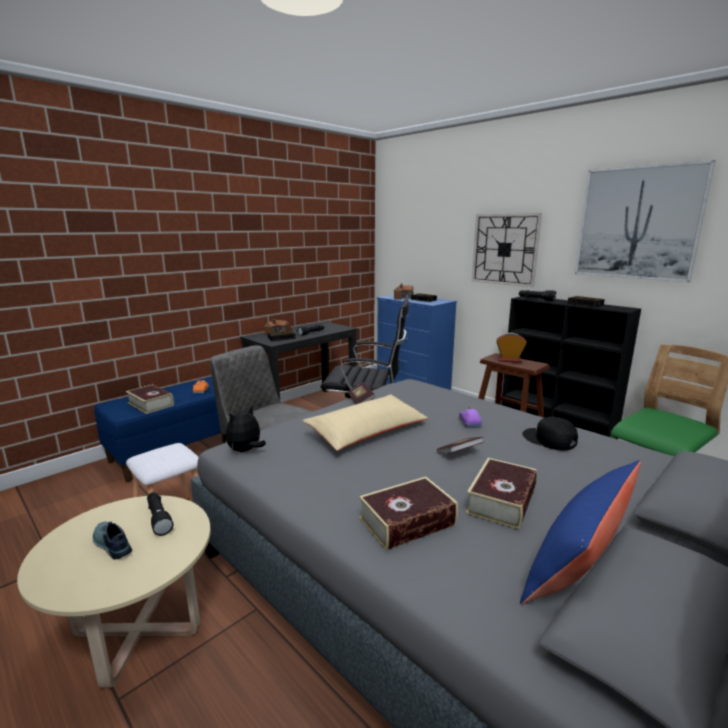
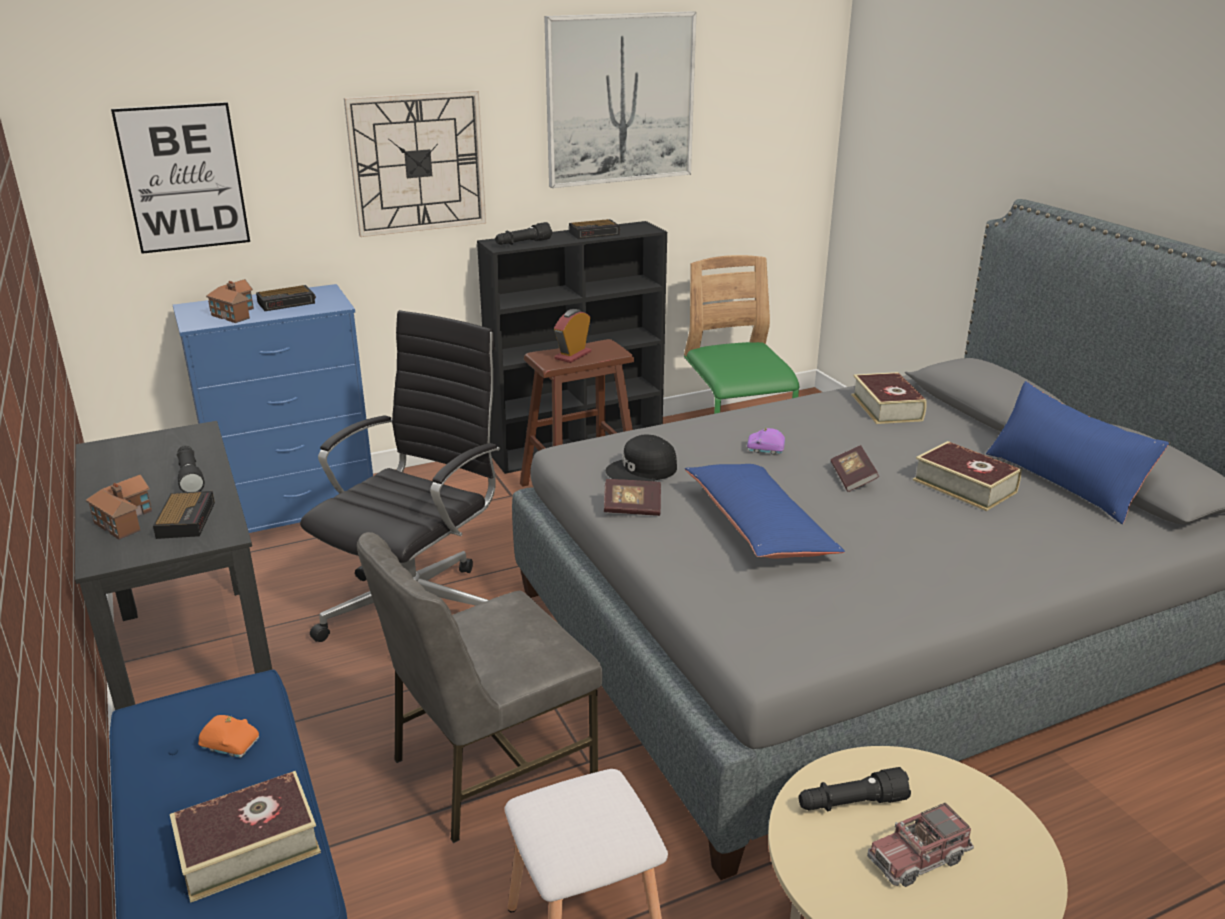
camera: 70 degrees left, 10 degrees up
shoe [92,521,132,559] -> toy truck [867,803,974,887]
plush toy [226,405,266,452] -> none
beige pillow [303,394,428,451] -> blue pillow [685,464,845,559]
book [359,477,458,550] -> book moved to [851,372,927,424]
black cap [522,416,578,451] -> black cap moved to [606,435,677,481]
none -> picture [111,102,250,254]

